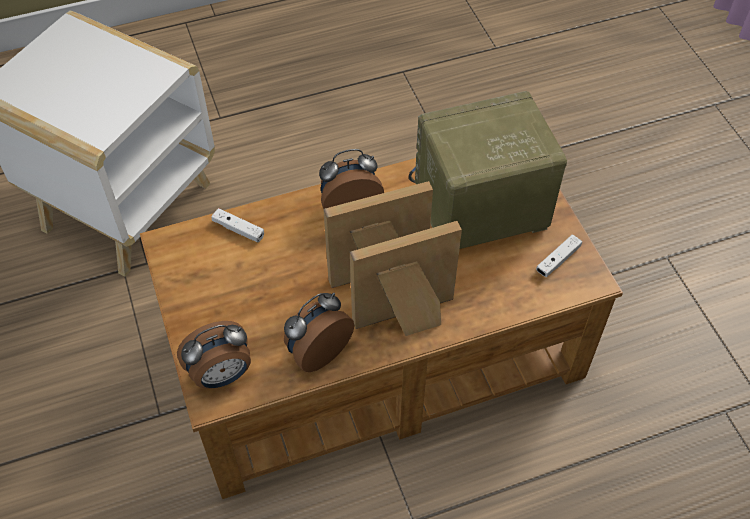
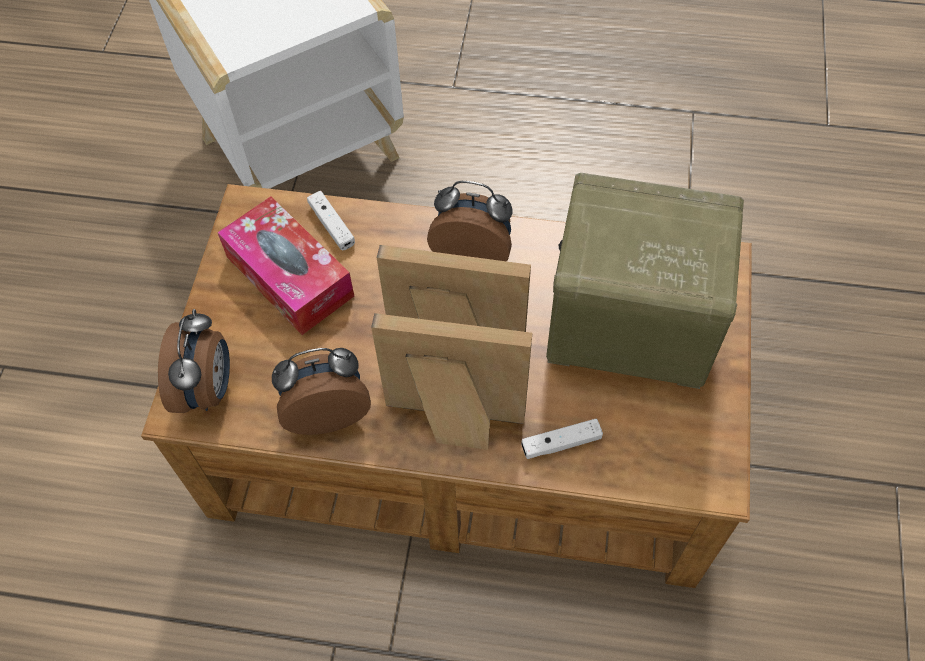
camera: 30 degrees right, 5 degrees up
alarm clock [177,321,251,389] -> alarm clock turned 90 degrees counterclockwise [158,309,230,413]
white game controller [536,234,582,277] -> white game controller moved to [521,419,603,459]
none -> tissue box [217,196,354,335]

